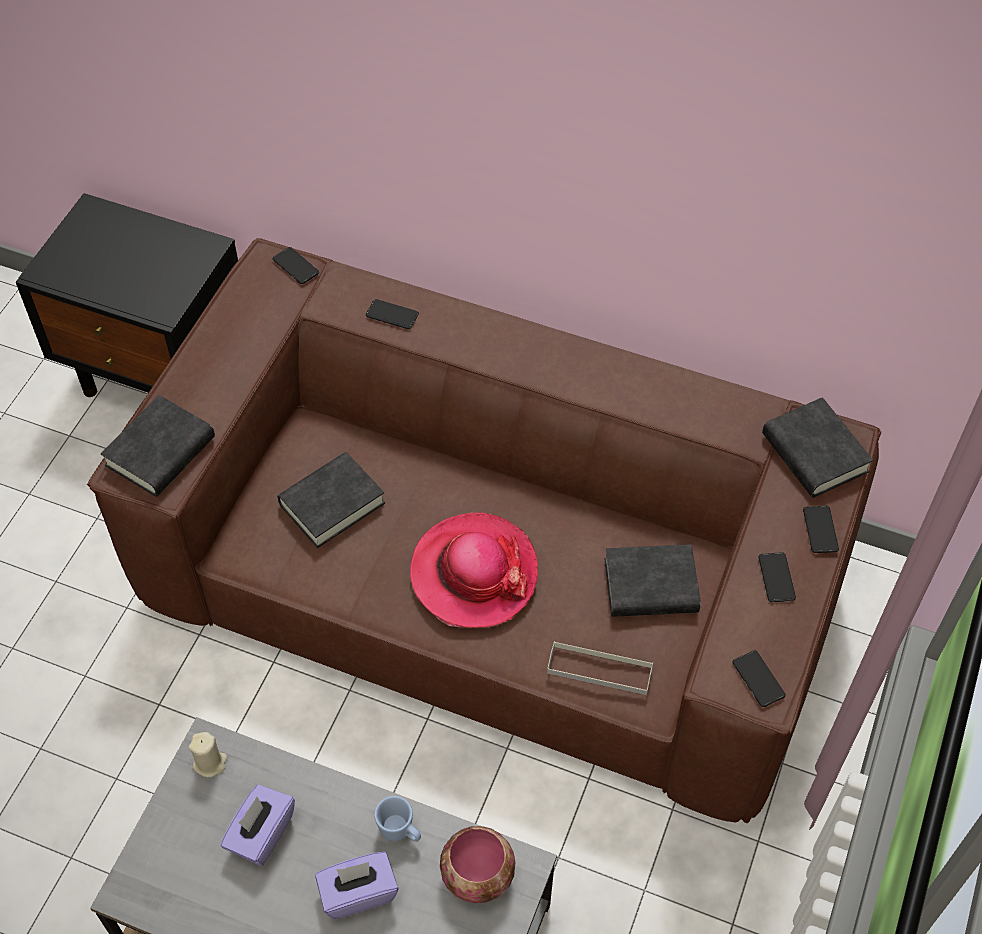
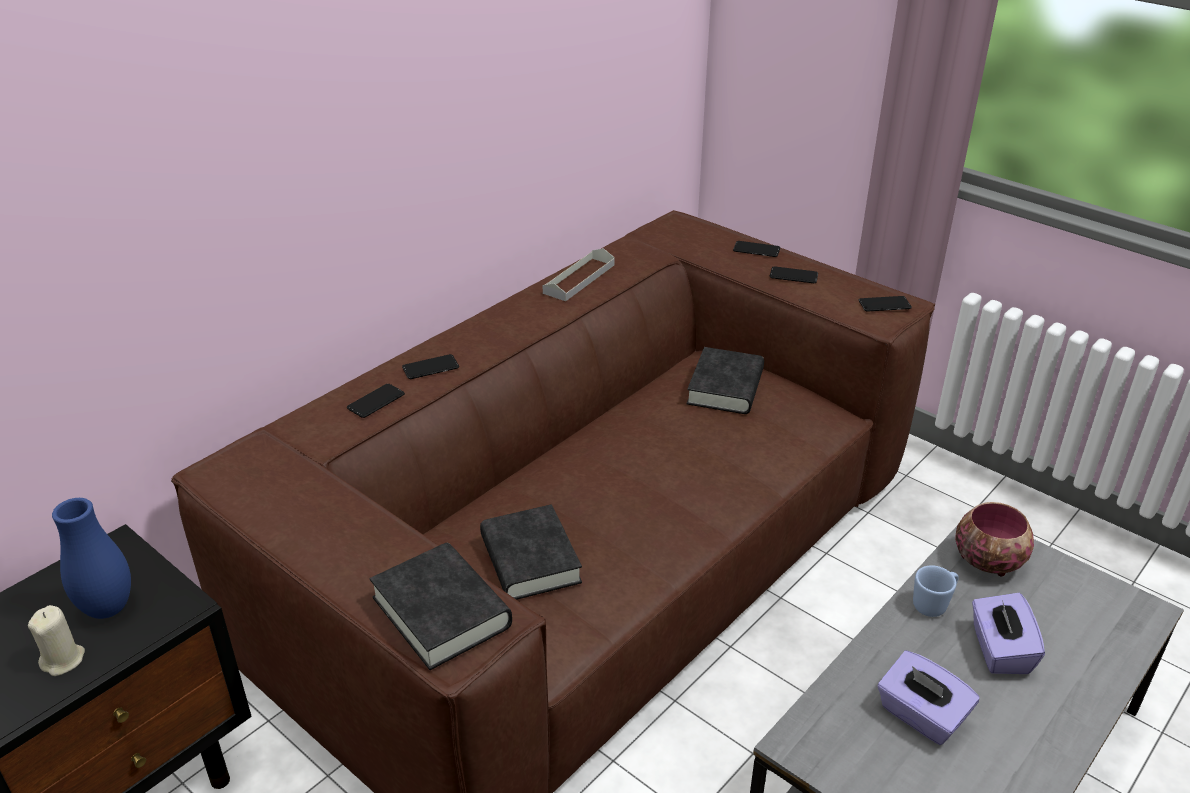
camera: 70 degrees left, 20 degrees down
beige candle [188,732,228,777] -> beige candle moved to [28,605,85,676]
phone [272,247,319,284] -> phone moved to [402,354,459,379]
hat [410,512,538,628] -> none
grey tray [547,641,653,695] -> grey tray moved to [543,248,615,301]
black book [762,397,873,498] -> none
none -> blue vase [52,498,131,619]

